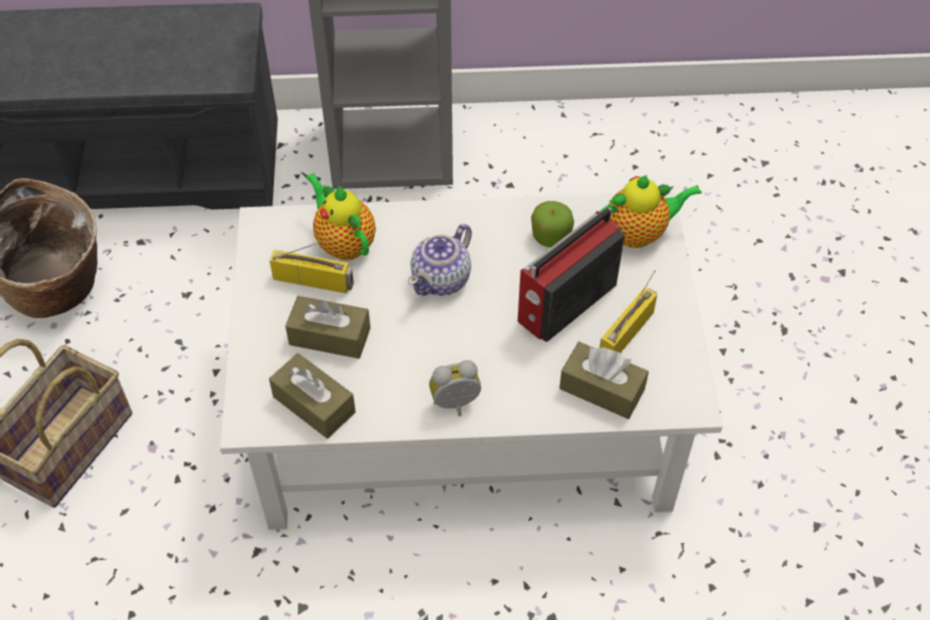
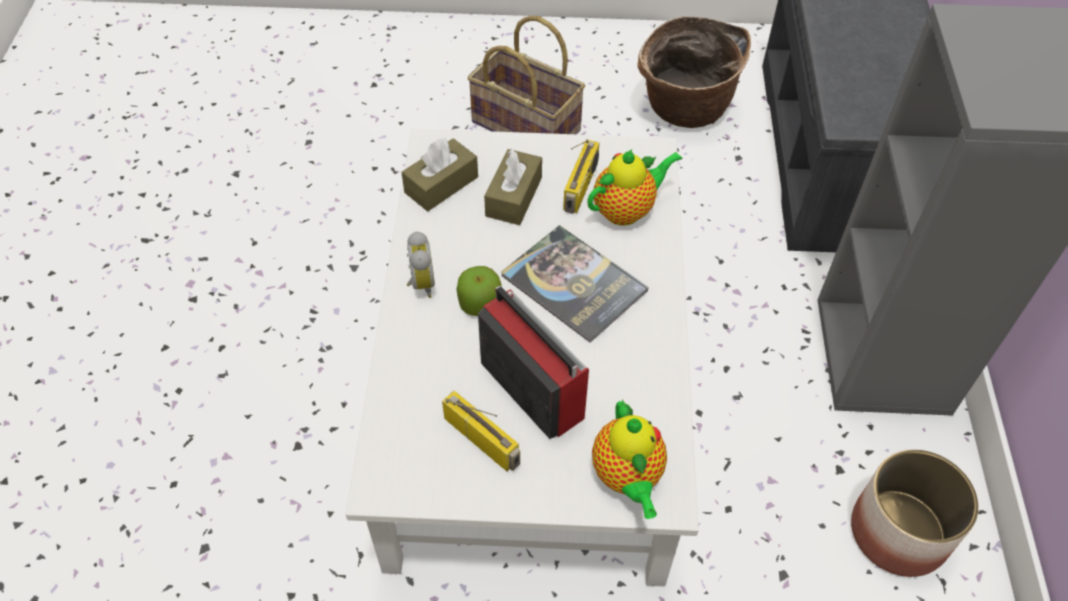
camera: 95 degrees right, 0 degrees up
teapot [408,224,472,296] -> book [501,225,649,343]
apple [531,201,574,248] -> apple moved to [457,266,502,316]
brown tissue box [559,342,649,419] -> none
none -> planter [851,449,979,577]

